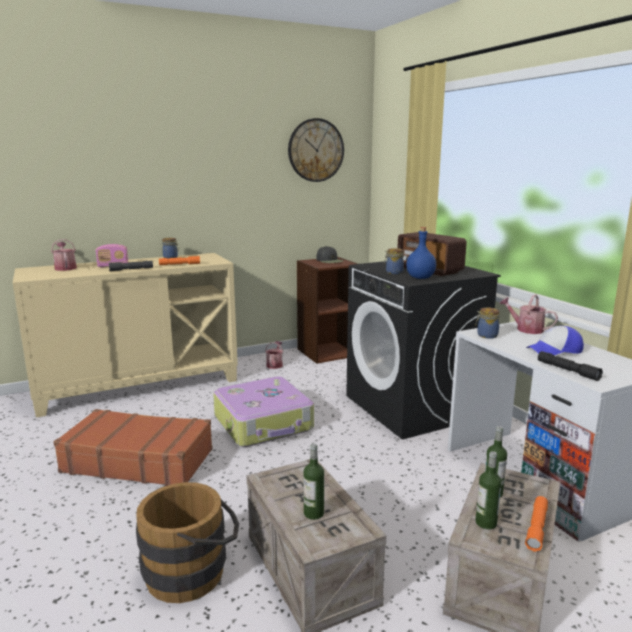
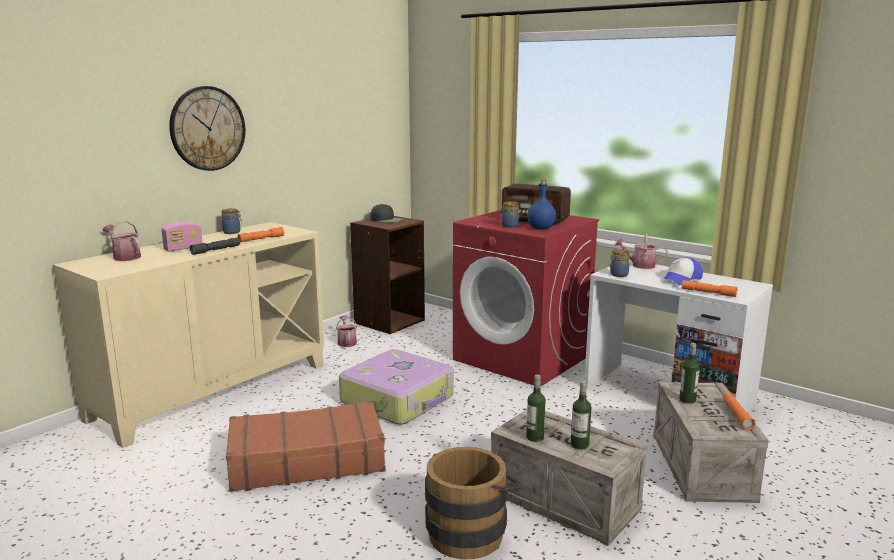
camera: 25 degrees left, 0 degrees up
wall clock [288,118,344,182] -> wall clock moved to [169,86,245,171]
black washing machine [346,261,501,439] -> red washing machine [453,210,599,387]
bottle [475,451,502,529] -> bottle moved to [526,374,546,442]
black flashlight [538,351,603,381] -> orange flashlight [682,280,738,297]

